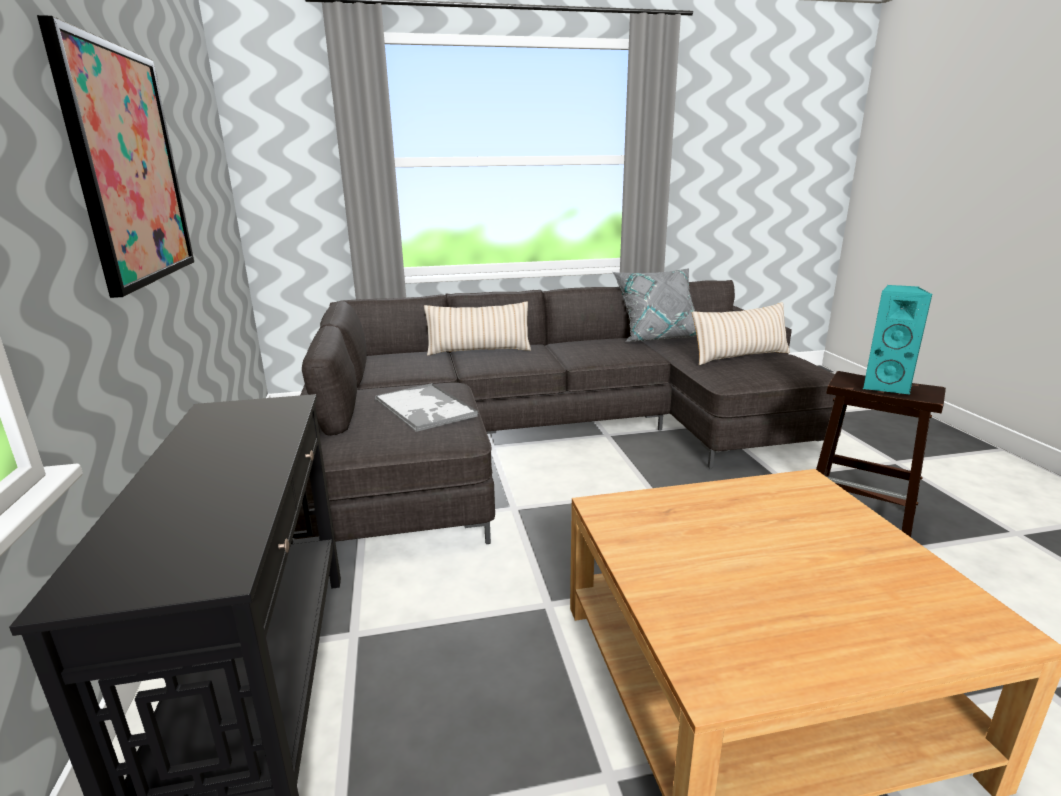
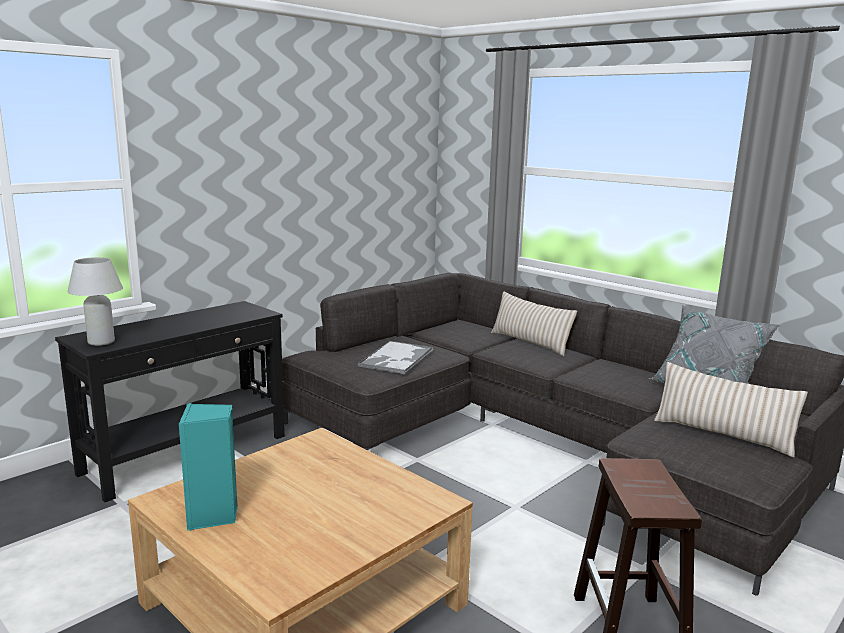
camera: 55 degrees right, 5 degrees down
picture [37,15,194,298] -> none
turquoise speaker [863,285,932,395] -> turquoise speaker moved to [179,403,238,531]
none -> white table lamp [67,257,123,346]

